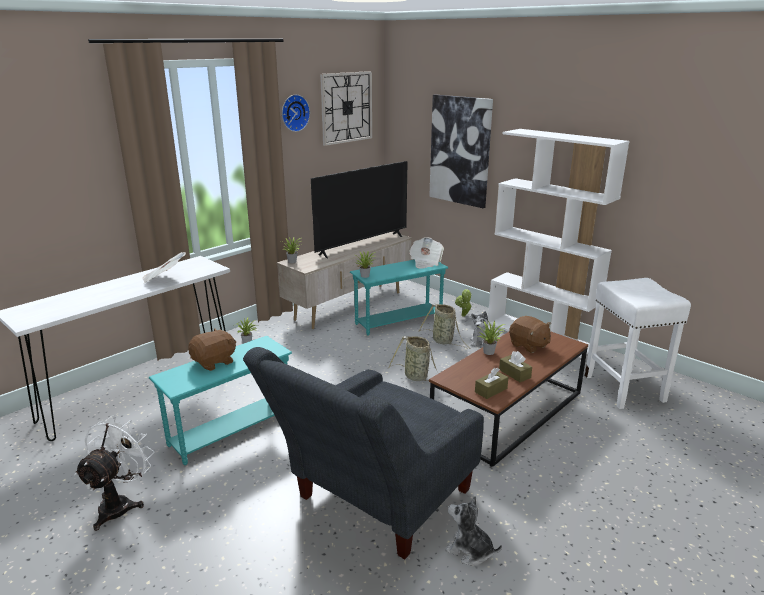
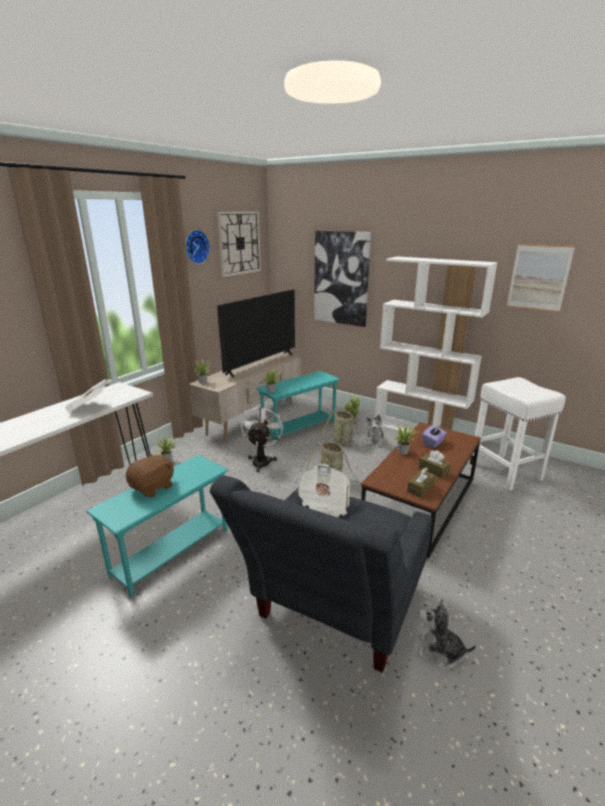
camera: 10 degrees left, 0 degrees up
white fan [74,415,154,531] -> white fan moved to [241,405,284,472]
newspaper [409,237,444,269] -> newspaper moved to [298,464,351,517]
brown plush toy [509,316,551,353] -> purple tissue box [422,425,447,448]
none -> picture [507,244,575,312]

